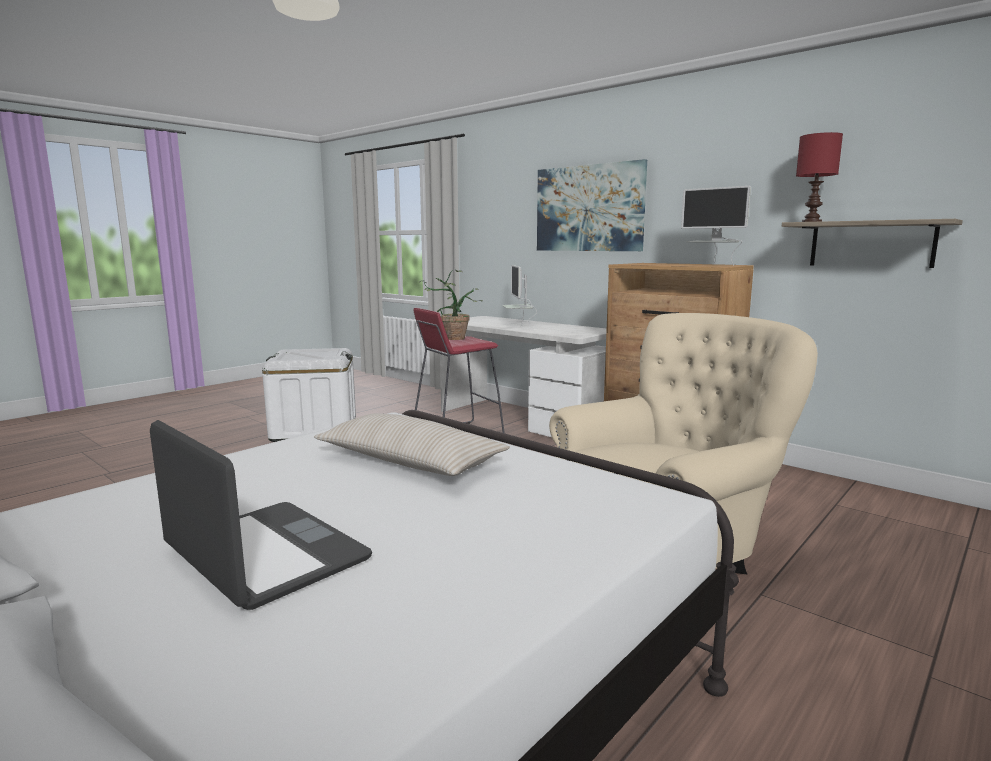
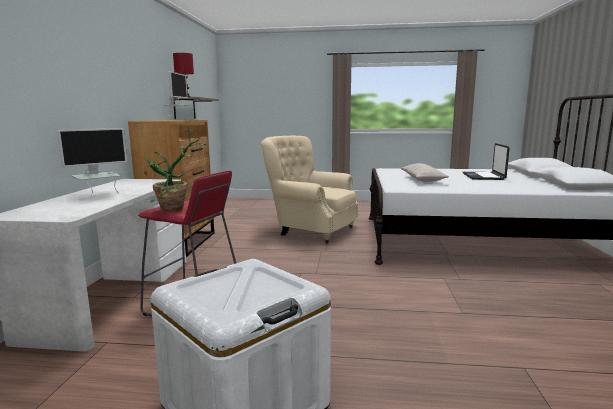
camera: 125 degrees left, 0 degrees up
picture [537,159,647,251] -> none

